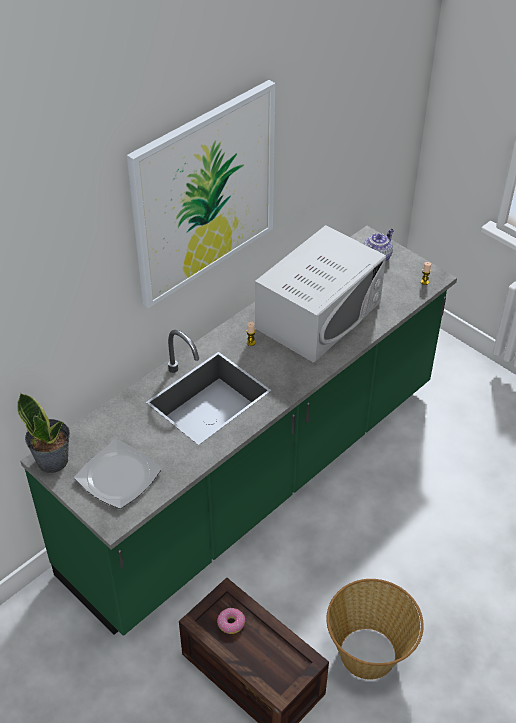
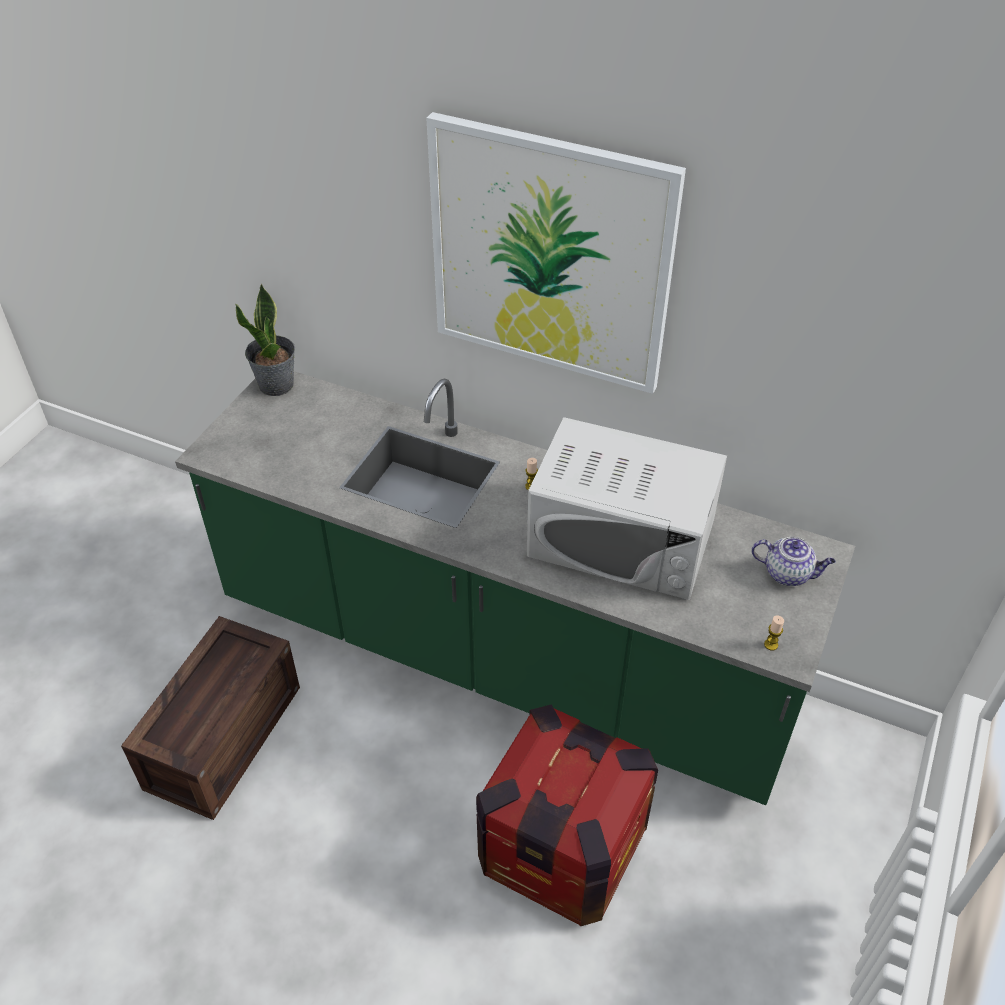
camera: 70 degrees right, 0 degrees up
plate [74,439,162,509] -> none
donut [217,608,245,634] -> none
basket [326,579,424,680] -> none
none -> crate [476,704,658,926]

